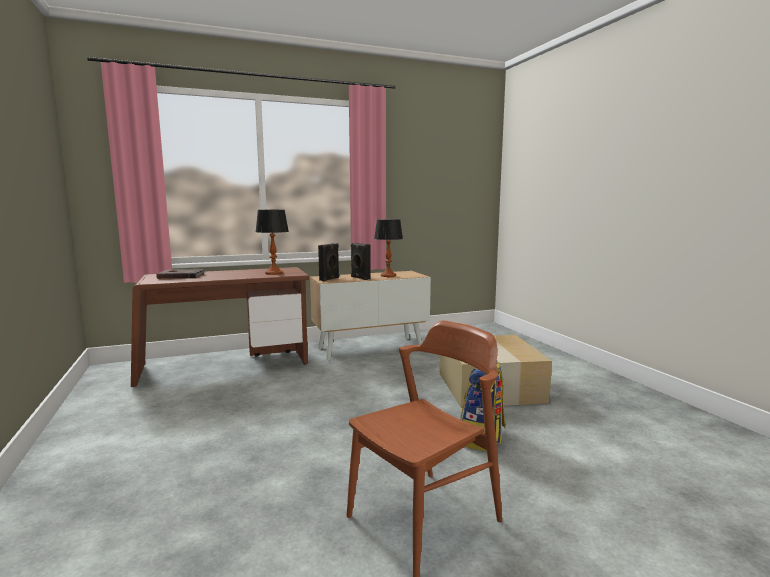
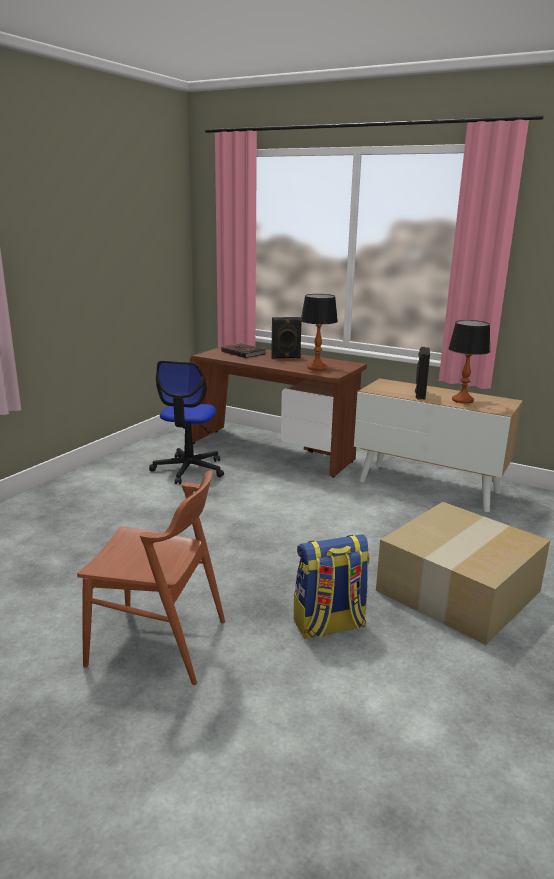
camera: 50 degrees right, 10 degrees up
black speaker [318,243,339,281] -> black speaker moved to [271,317,301,359]
none -> office chair [149,361,224,484]

